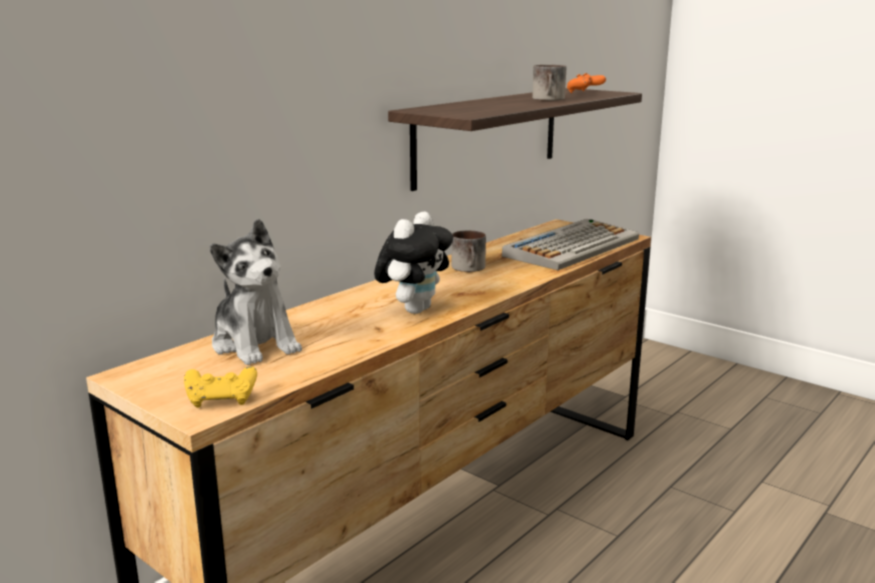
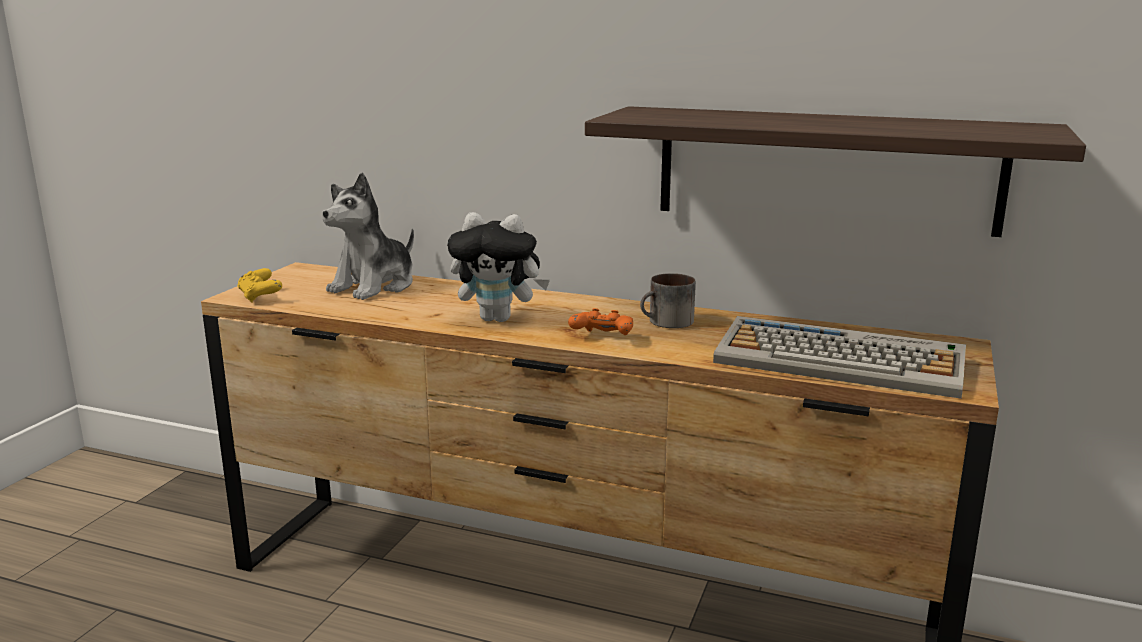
camera: 70 degrees right, 0 degrees up
mug [532,65,566,101] -> none
orange game controller [567,73,606,93] -> orange game controller moved to [568,308,633,335]

